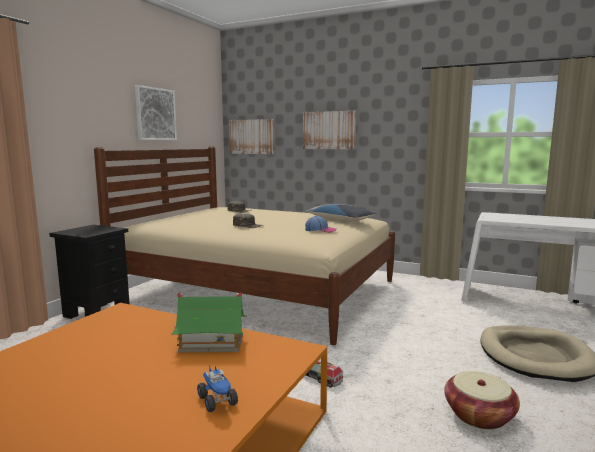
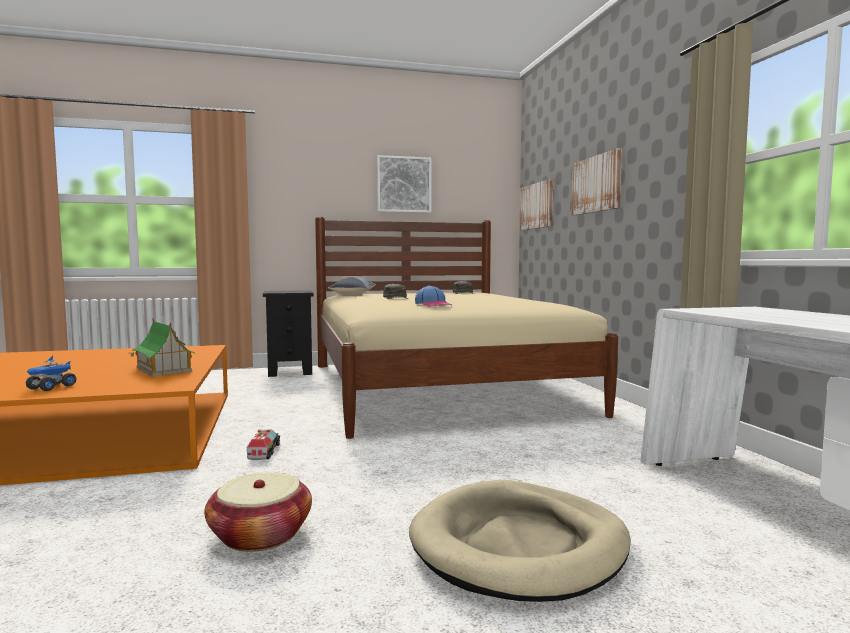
camera: 50 degrees right, 5 degrees down
pillow [306,204,377,222] -> pillow moved to [328,277,376,295]

